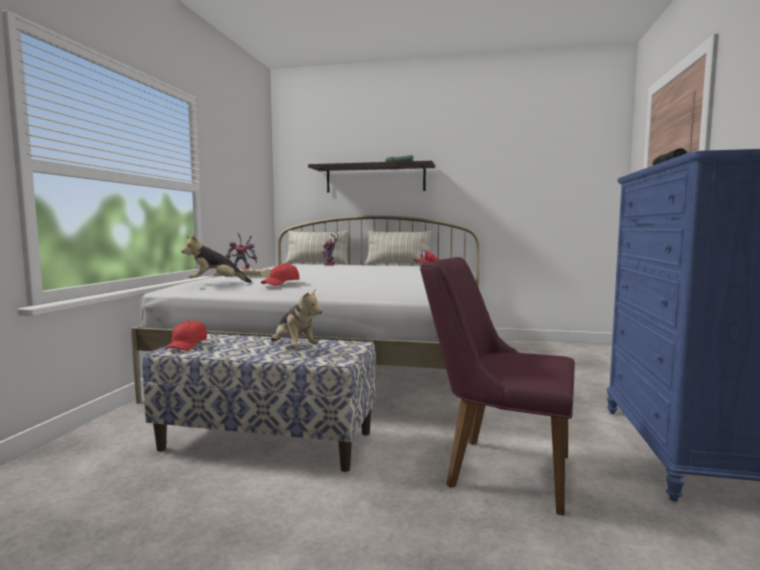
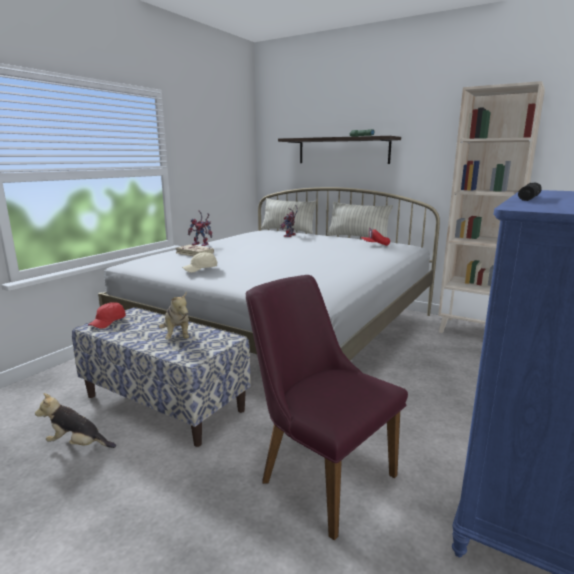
camera: 20 degrees right, 10 degrees up
plush toy [181,235,252,283] -> plush toy moved to [35,393,116,448]
red cap [261,264,299,286] -> beige cap [182,252,217,273]
none -> beige bookcase [438,81,545,333]

